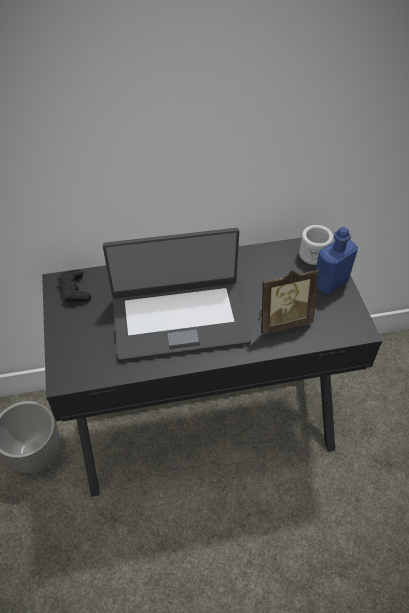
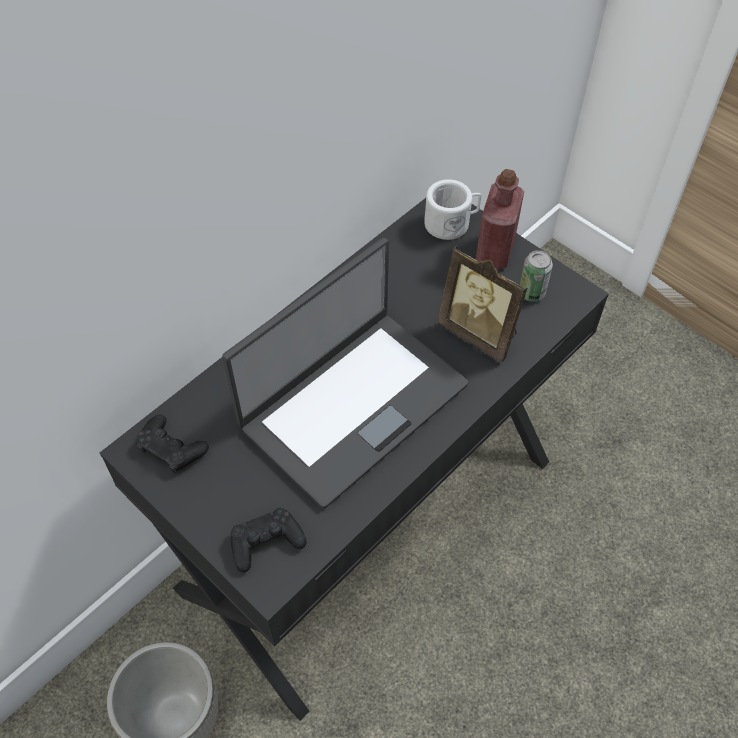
camera: 35 degrees left, 5 degrees up
picture frame [259,269,319,335] -> picture frame turned 90 degrees clockwise [437,246,528,362]
blue bottle [315,227,358,294] -> red bottle [476,169,524,269]
none -> black game controller [231,508,307,572]
none -> can [519,250,553,302]

